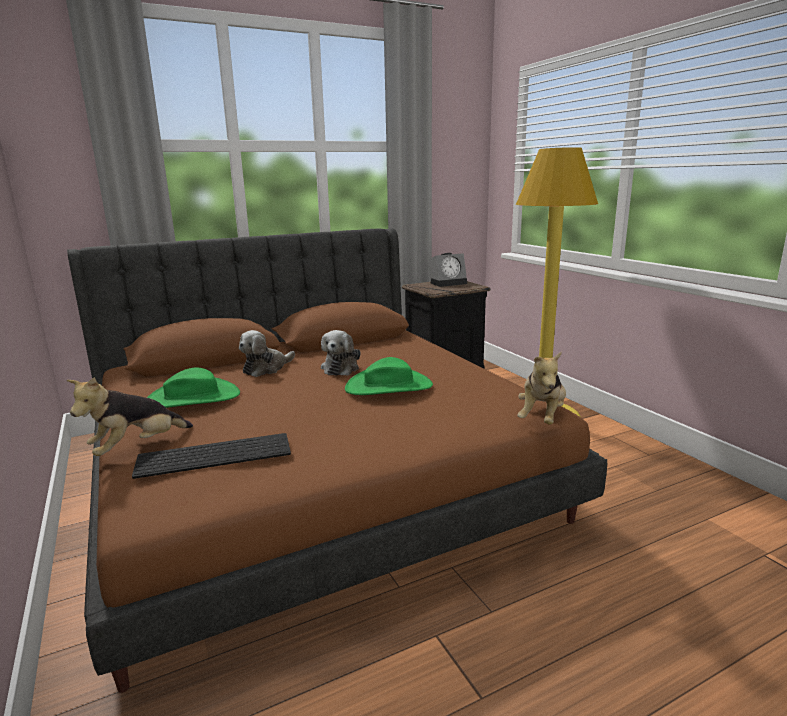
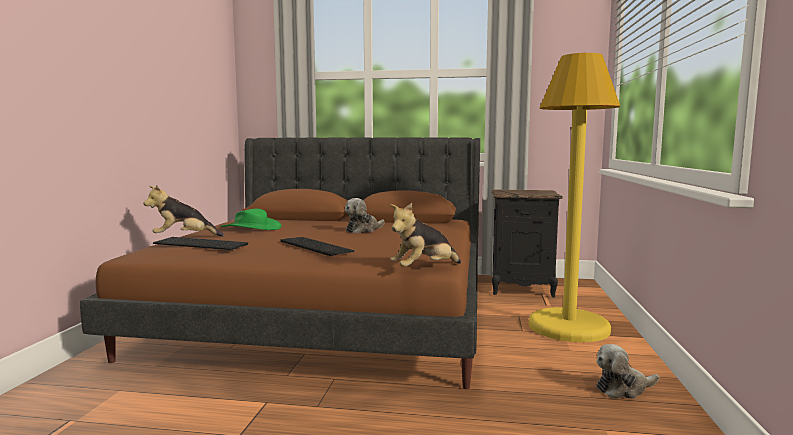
camera: 35 degrees right, 10 degrees down
plush toy [239,330,295,377] -> plush toy moved to [596,344,659,399]
green hat [345,357,433,395] -> none
alarm clock [429,253,467,287] -> none
none -> keyboard [280,237,354,256]

